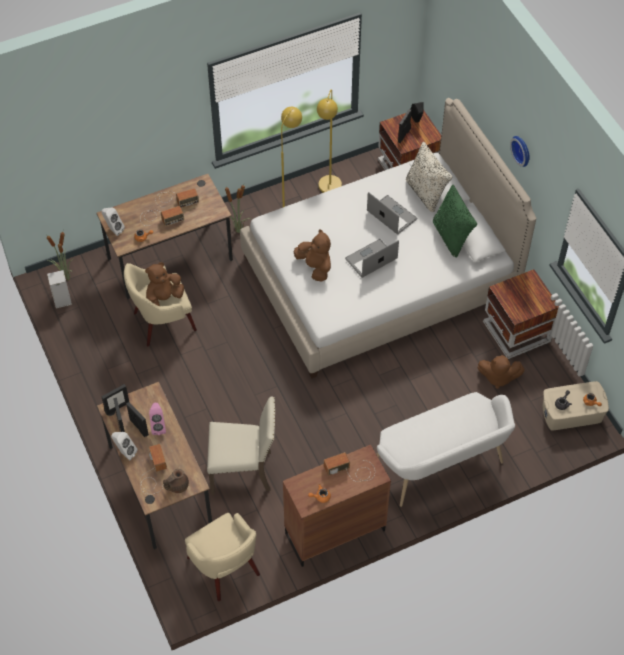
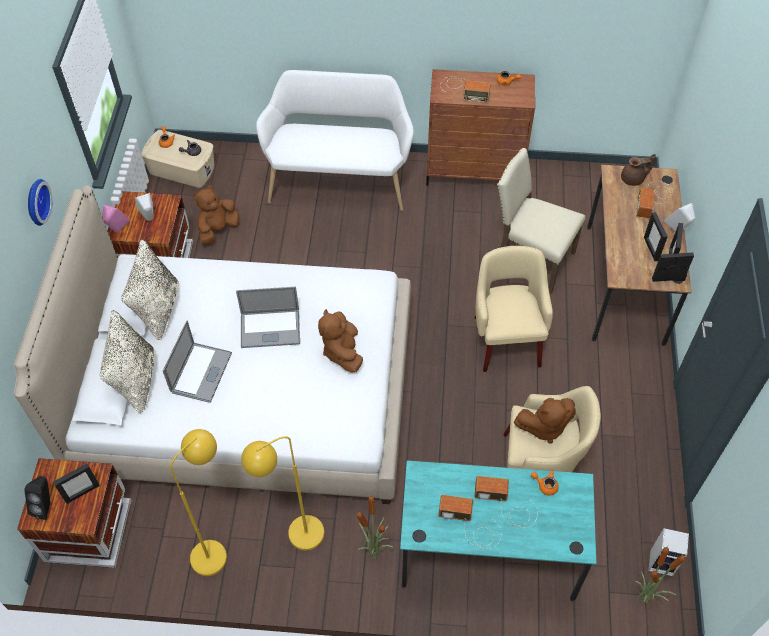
camera: 150 degrees left, 0 degrees up
brown desk [96,174,233,299] -> turquoise desk [400,460,596,602]
white speaker [101,208,125,236] -> white speaker moved to [135,193,154,221]
pink speaker [149,403,166,435] -> pink speaker moved to [102,205,130,232]
beige armchair [185,513,260,601] -> beige armchair moved to [474,246,553,372]
laptop [367,192,417,235] -> laptop turned 150 degrees counterclockwise [163,320,232,403]
green pillow [433,185,477,257] -> beige pillow [121,239,179,340]
brown plush toy [478,355,525,389] -> brown plush toy turned 90 degrees counterclockwise [193,186,240,244]

